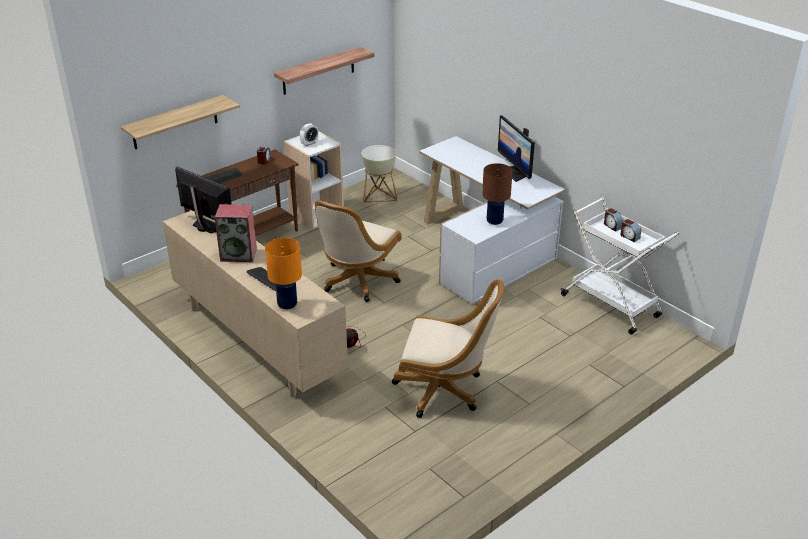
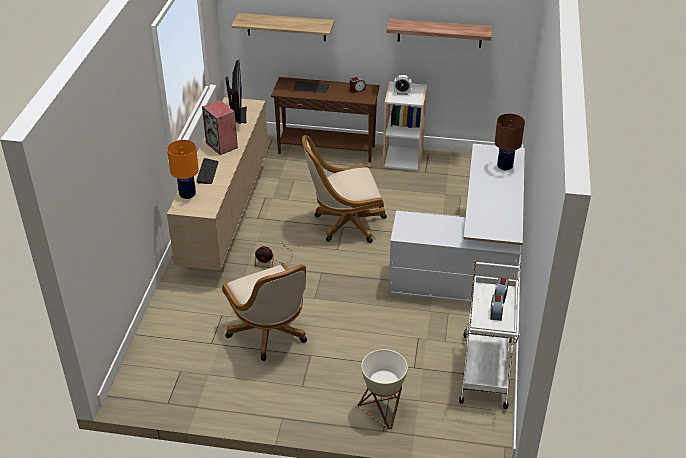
camera: 50 degrees right, 5 degrees up
planter [361,145,397,202] -> planter moved to [358,349,408,429]
brown table lamp [482,163,513,225] -> brown table lamp moved to [495,114,525,170]
monitor [498,115,535,182] -> none

